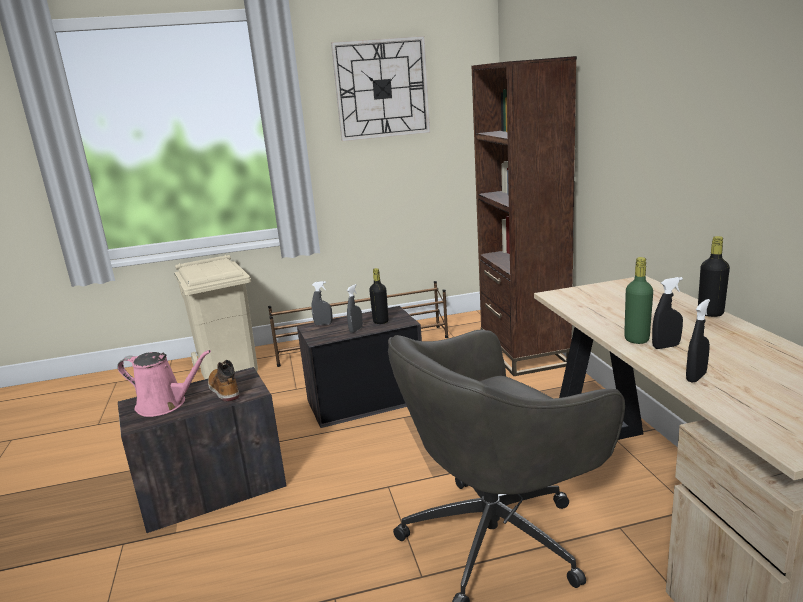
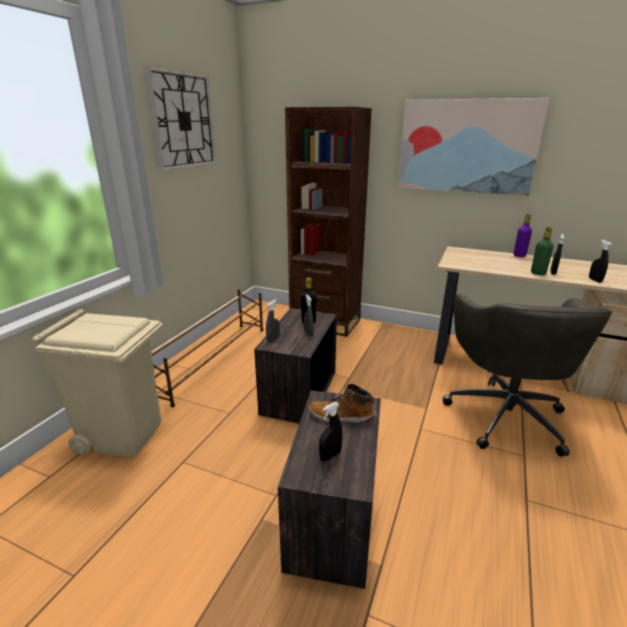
camera: 55 degrees left, 5 degrees up
pink watering can [117,350,211,417] -> black spray bottle [319,402,343,461]
black bottle [698,236,730,317] -> purple bottle [514,214,532,257]
none -> picture [398,98,550,196]

